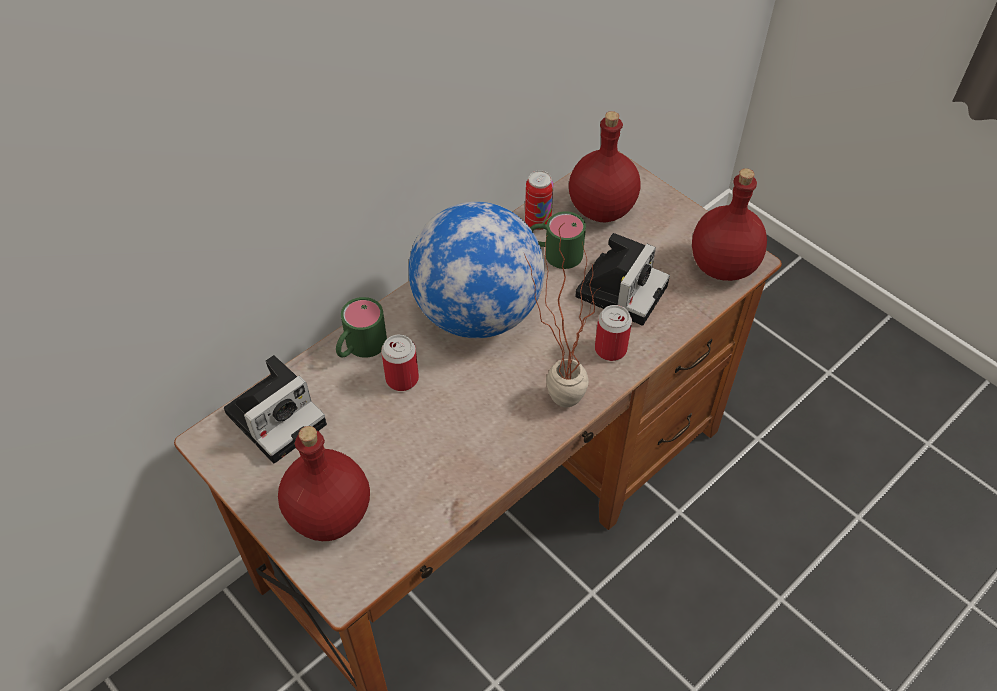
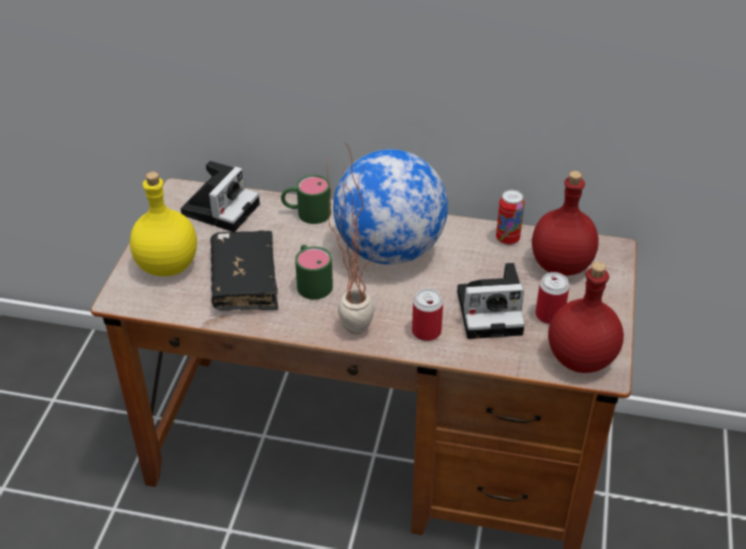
camera: 55 degrees right, 10 degrees down
camera [224,355,327,463] -> camera turned 75 degrees counterclockwise [181,161,260,232]
red bottle [278,426,370,541] -> yellow bottle [130,171,197,276]
can [381,334,419,391] -> can moved to [535,272,570,324]
green mug [530,211,586,269] -> green mug moved to [295,245,333,299]
none -> black book [210,231,278,311]

